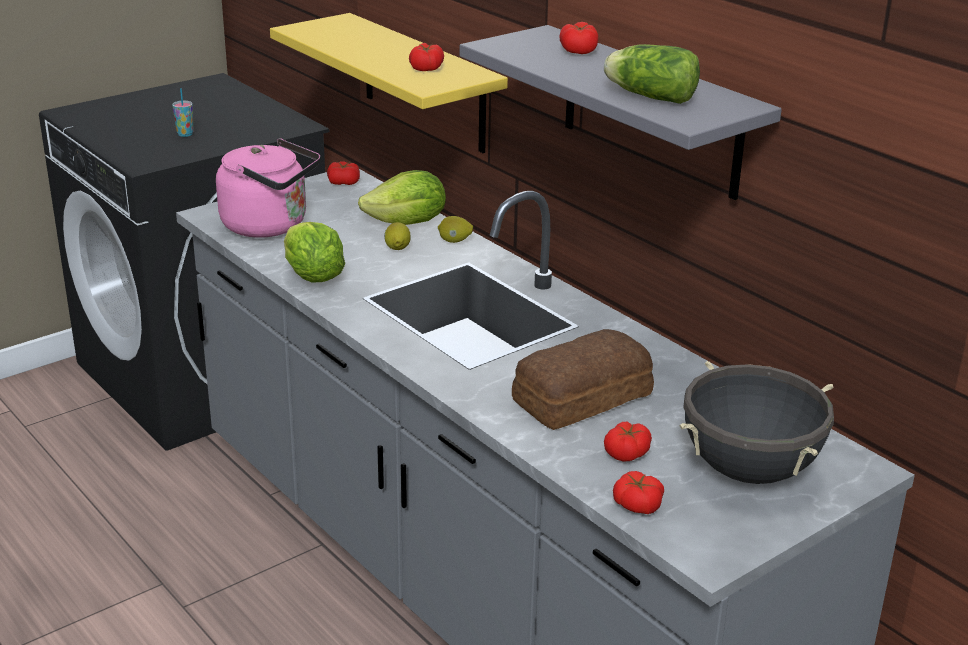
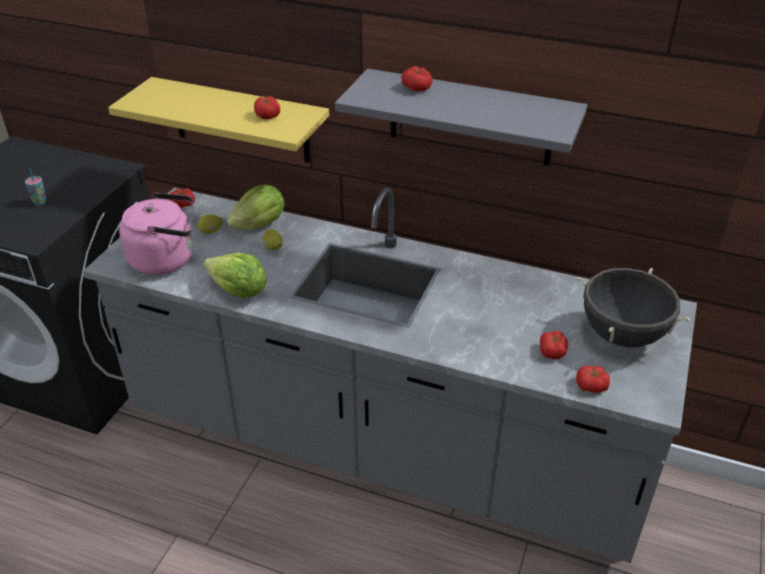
camera: 30 degrees left, 10 degrees up
lemon [438,216,473,243] -> lemon moved to [197,214,223,234]
bread [512,329,654,430] -> none
lettuce [604,44,700,104] -> none

